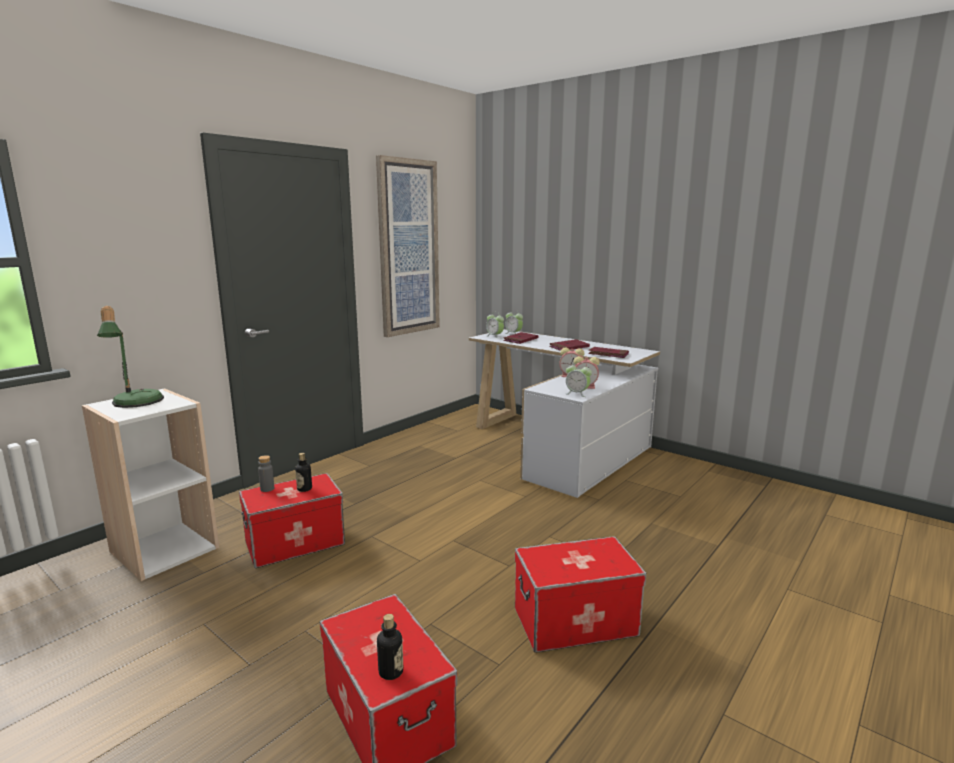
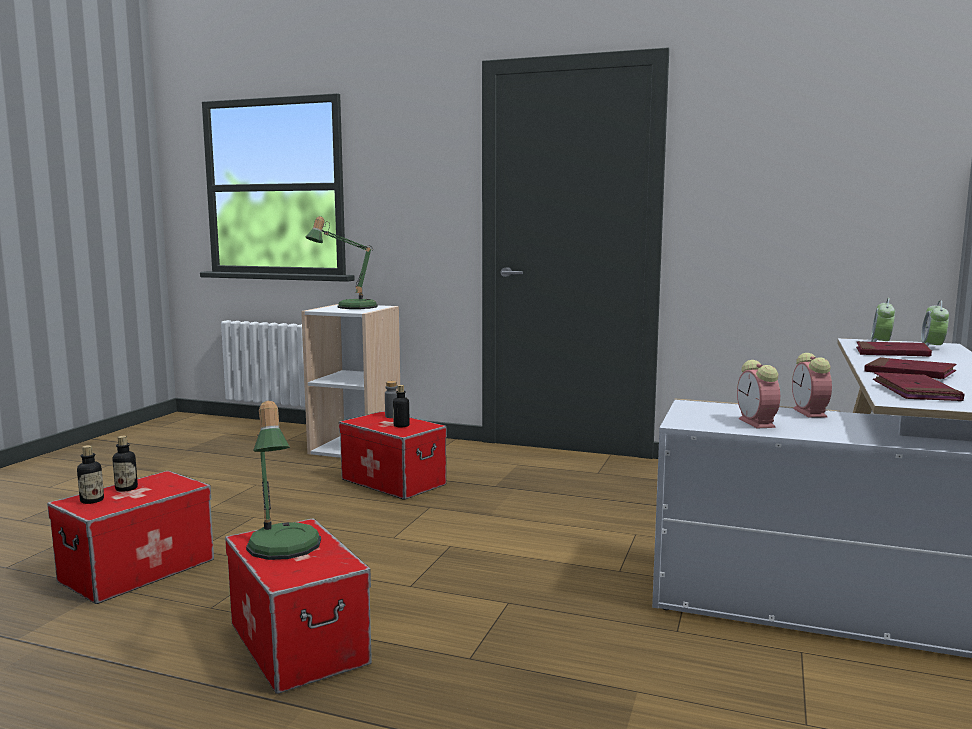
camera: 70 degrees right, 5 degrees down
picture [376,155,440,337] -> none
alarm clock [566,362,592,397] -> none
none -> bottle [112,436,138,492]
none -> table lamp [246,401,321,560]

